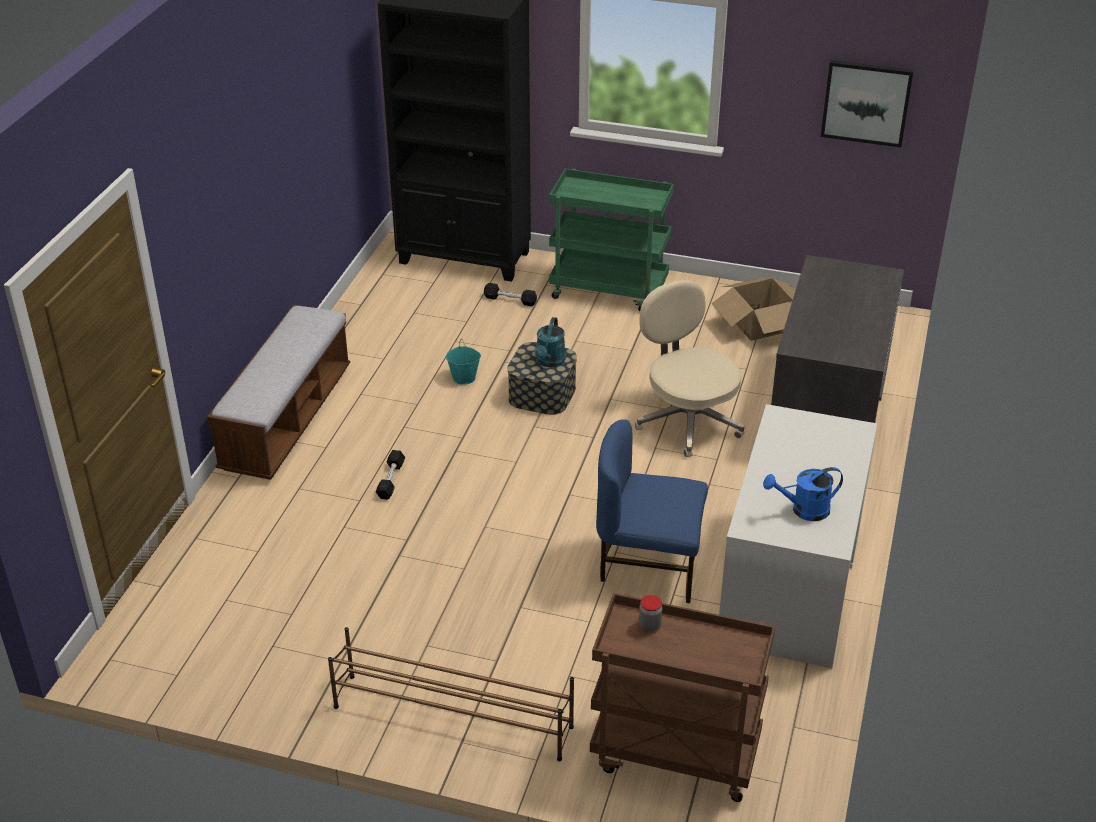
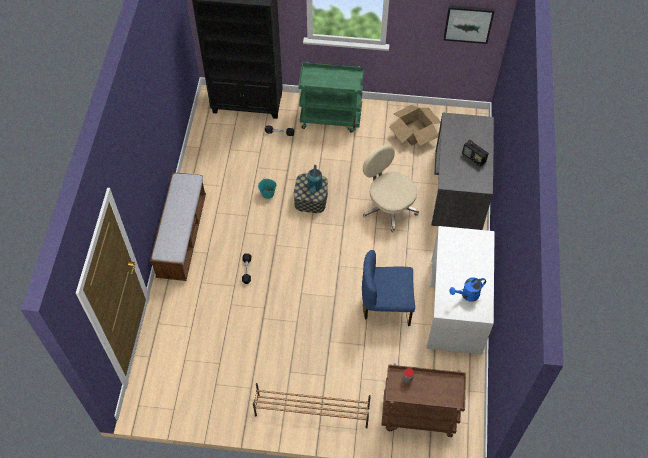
camera: 10 degrees left, 20 degrees up
none -> radio [462,140,489,167]

